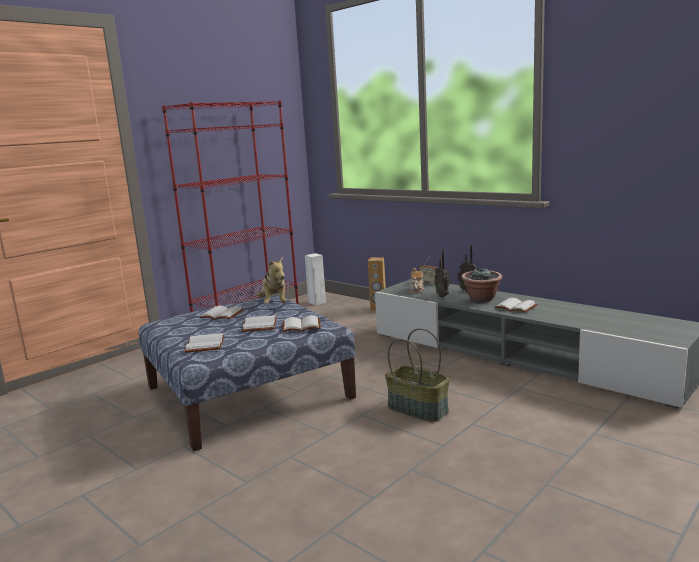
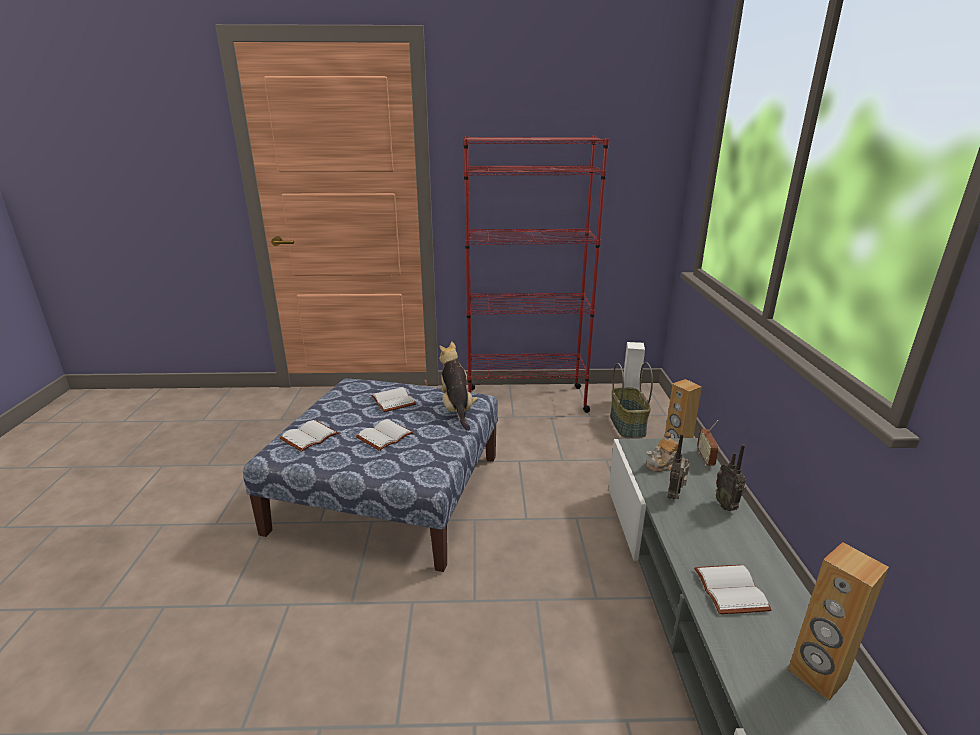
camera: 45 degrees right, 10 degrees up
plush toy [256,257,287,304] -> plush toy turned 135 degrees clockwise [439,342,478,431]
white book [282,315,321,332] -> none
basket [385,328,450,422] -> basket moved to [610,362,653,438]
potted plant [461,267,502,302] -> none
none -> brown speaker [788,542,889,701]

